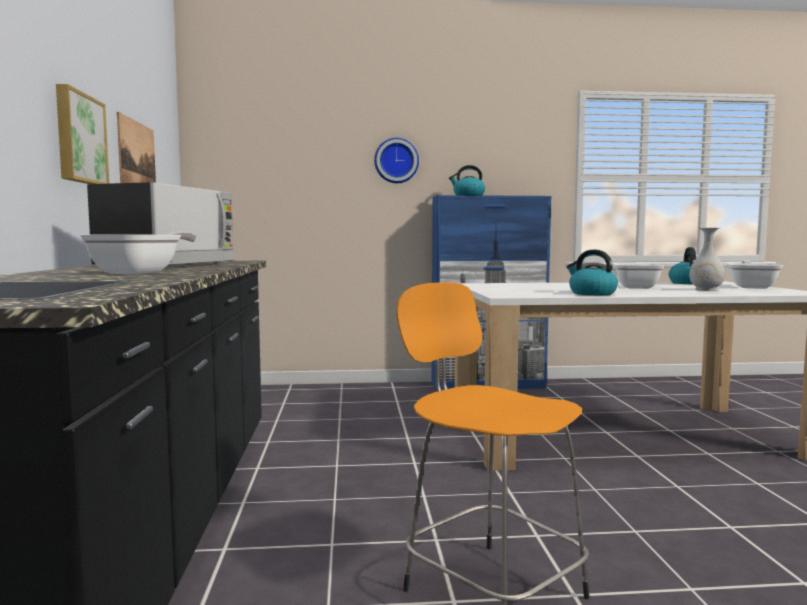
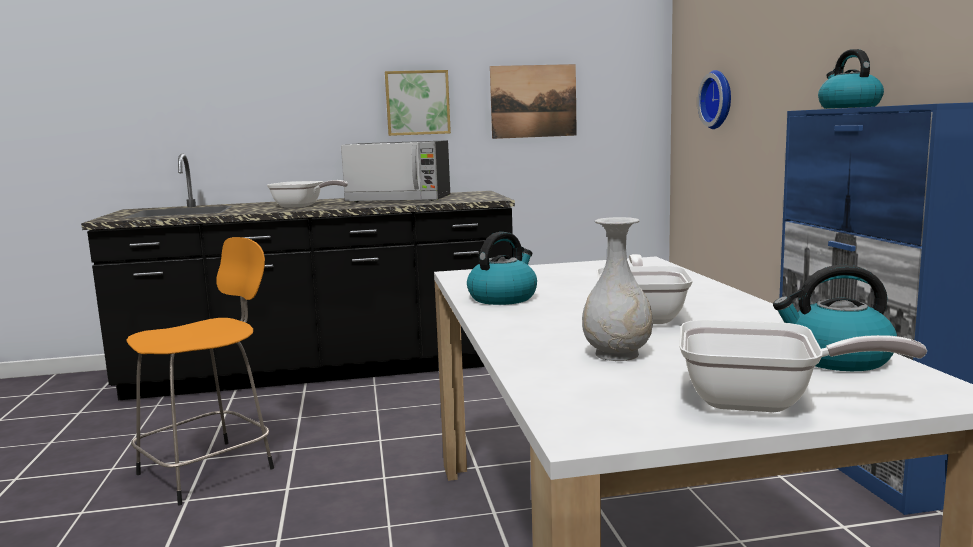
camera: 85 degrees right, 5 degrees up
wall clock [374,138,419,183] -> wall clock moved to [697,70,731,129]

